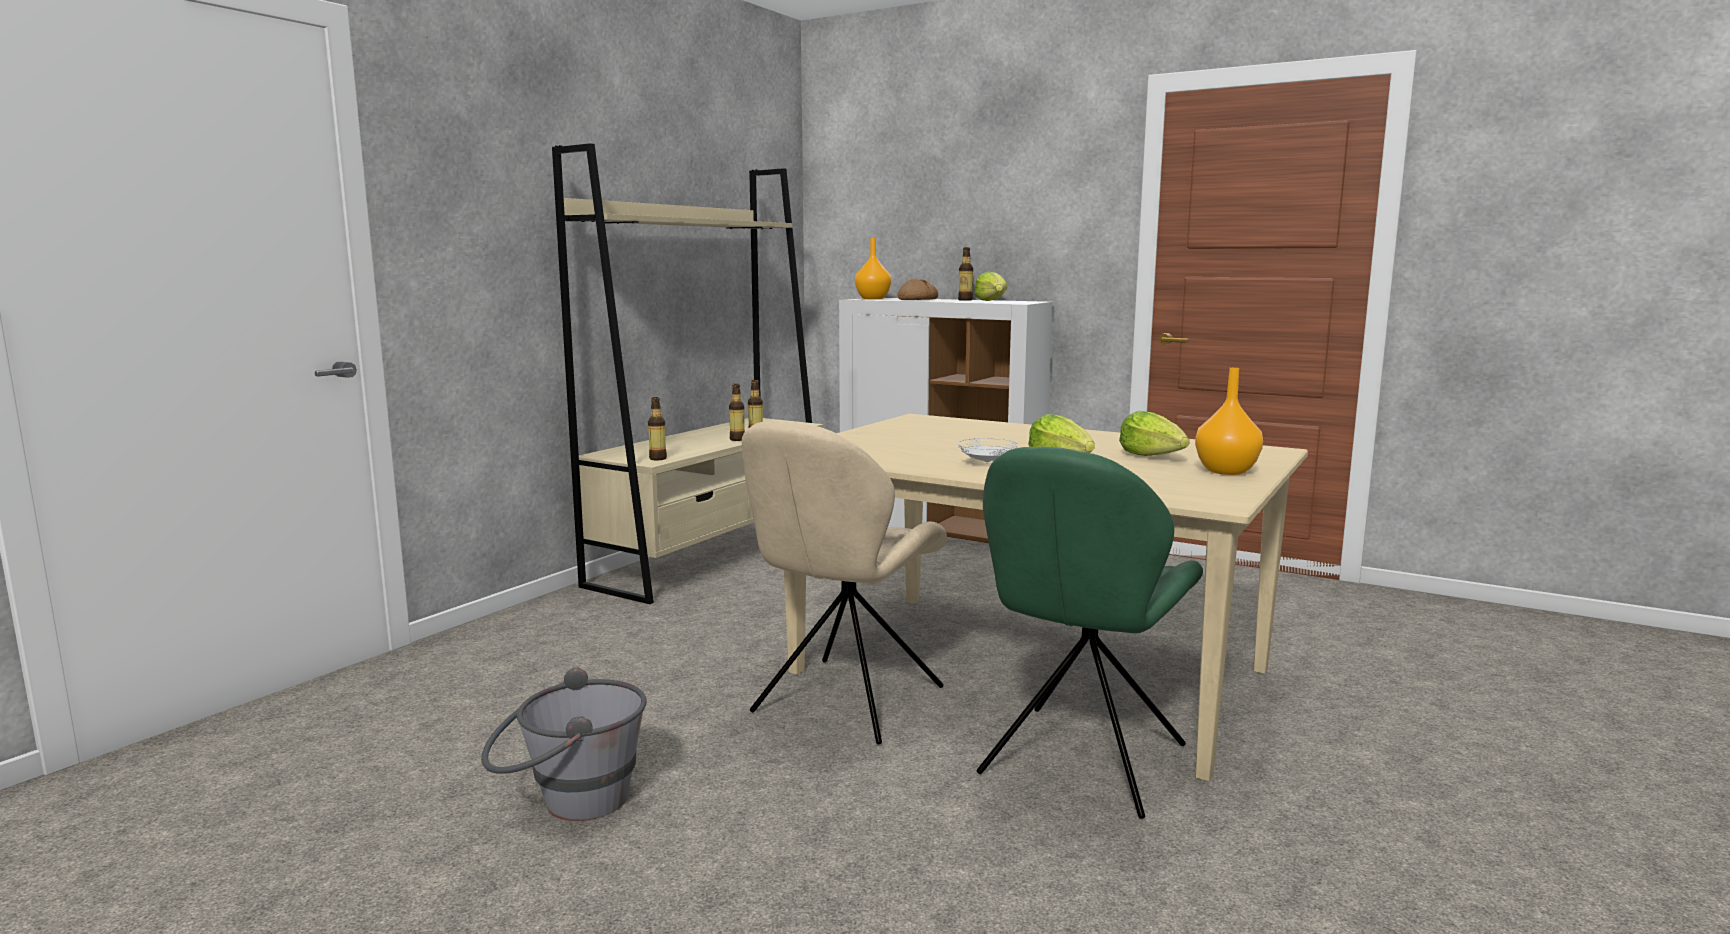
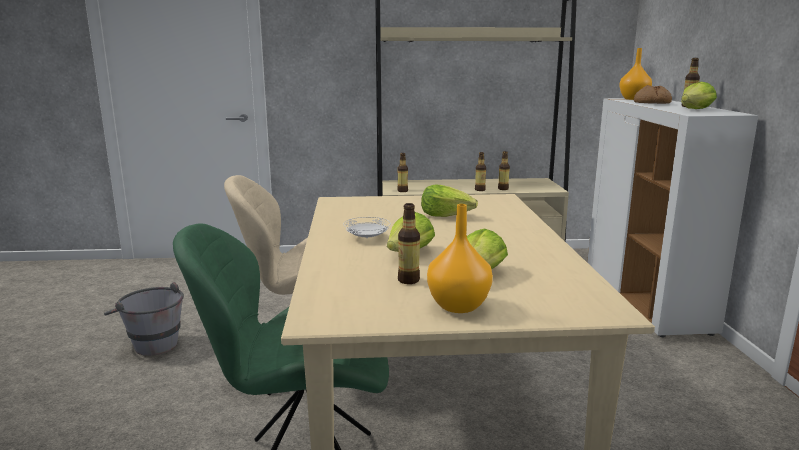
camera: 55 degrees right, 5 degrees up
none -> bottle [398,203,420,284]
none -> lettuce [421,185,478,217]

